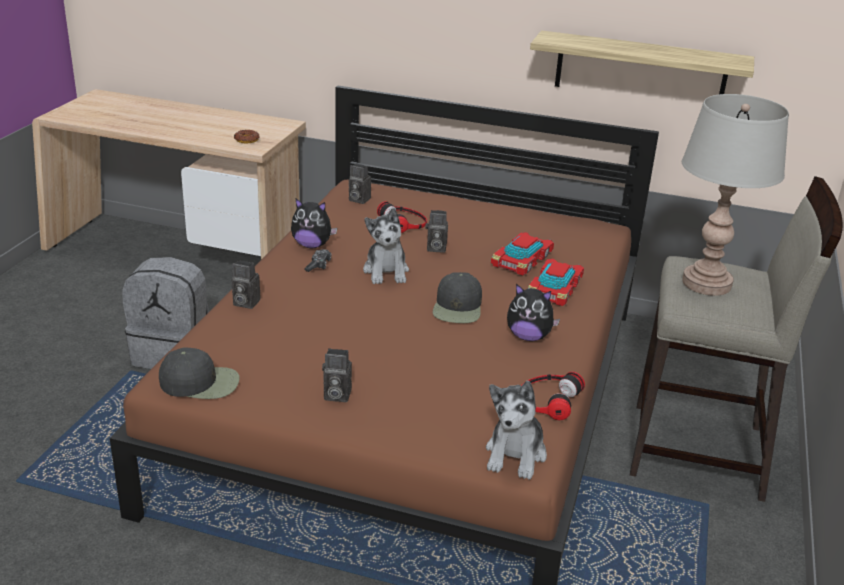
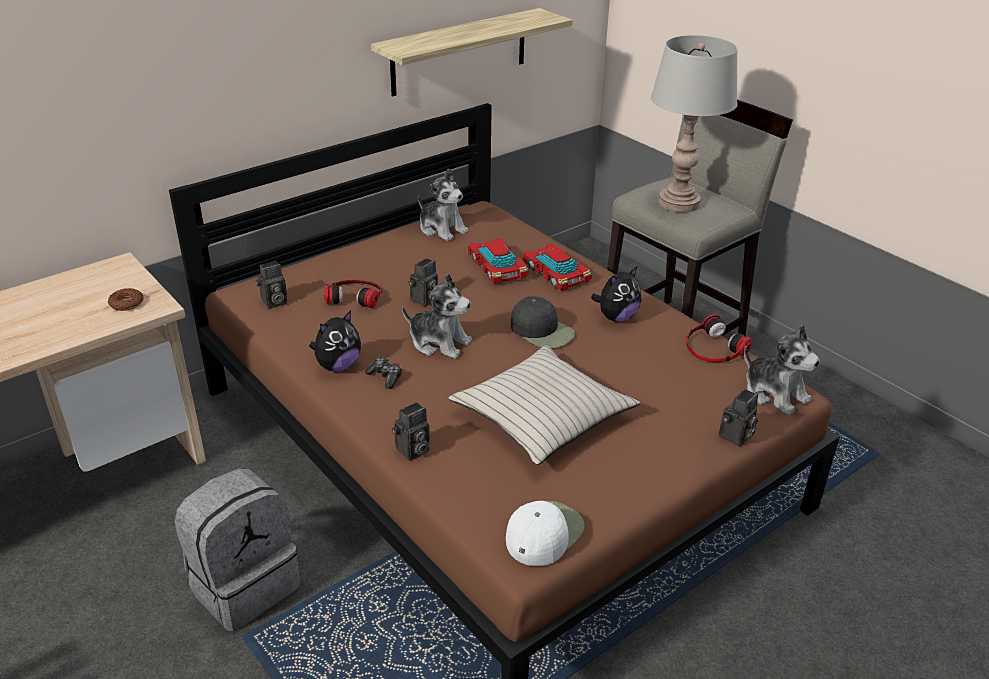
camera: 55 degrees left, 5 degrees up
black cap [159,347,240,399] -> white cap [506,501,585,566]
camera [322,348,352,402] -> camera moved to [719,389,758,446]
none -> plush toy [418,169,469,241]
none -> beige pillow [448,345,640,465]

